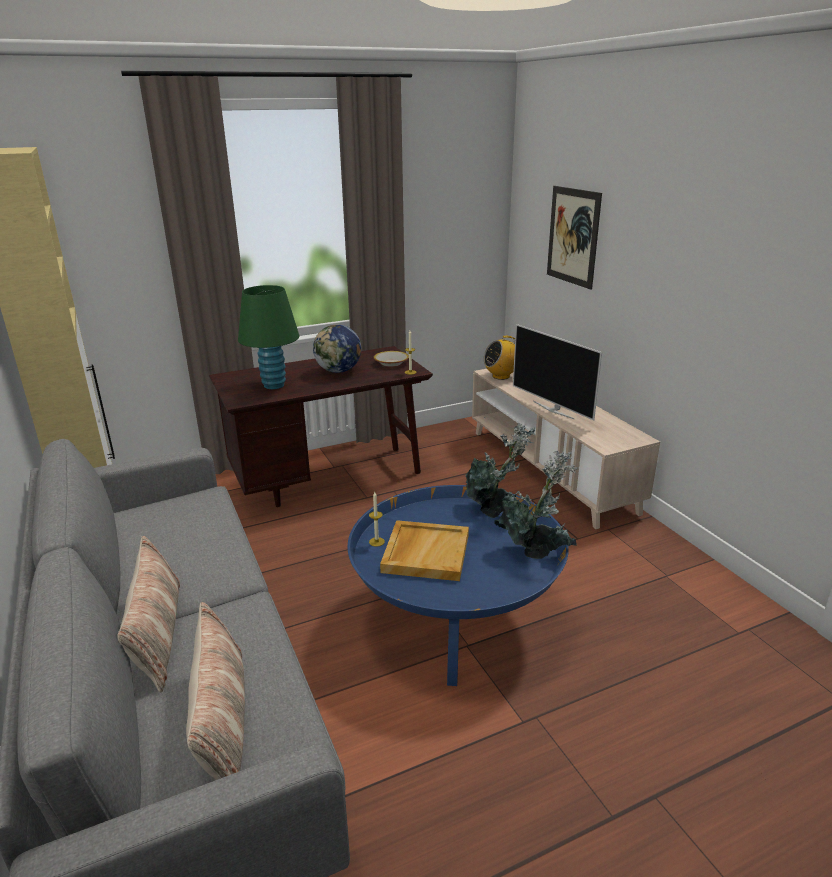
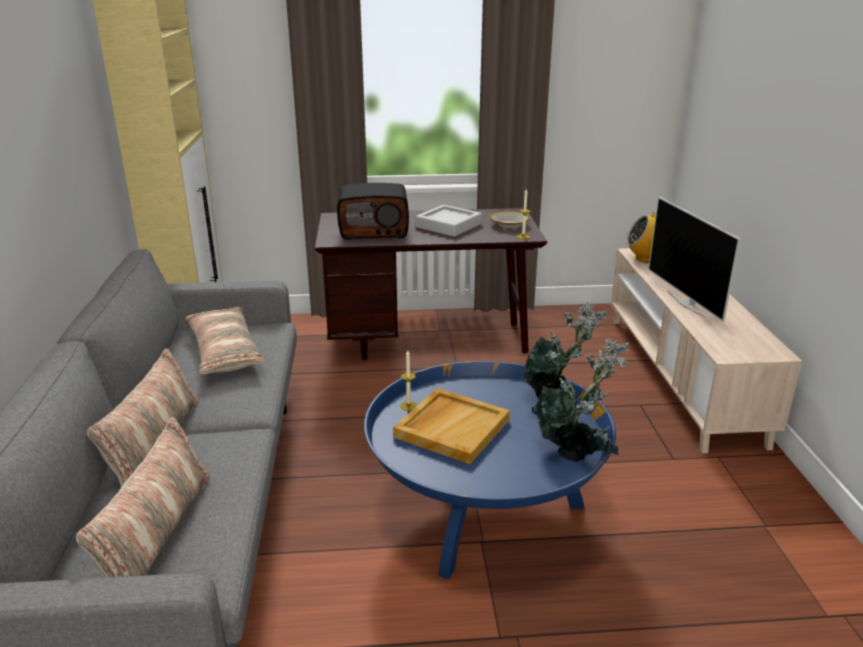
camera: 20 degrees right, 0 degrees up
green table lamp [238,285,299,389] -> radio [337,183,409,240]
globe [313,324,361,373] -> grey tray [415,205,482,237]
picture [547,186,602,290] -> none
none -> pillow [185,307,265,374]

